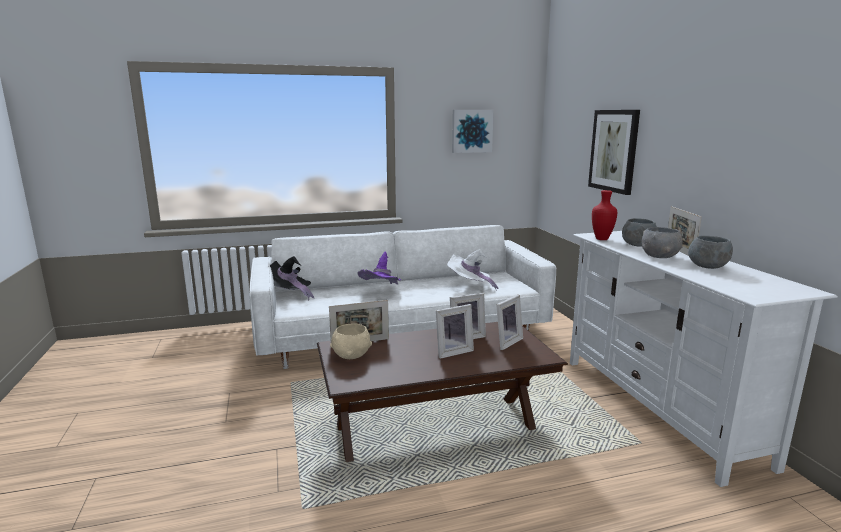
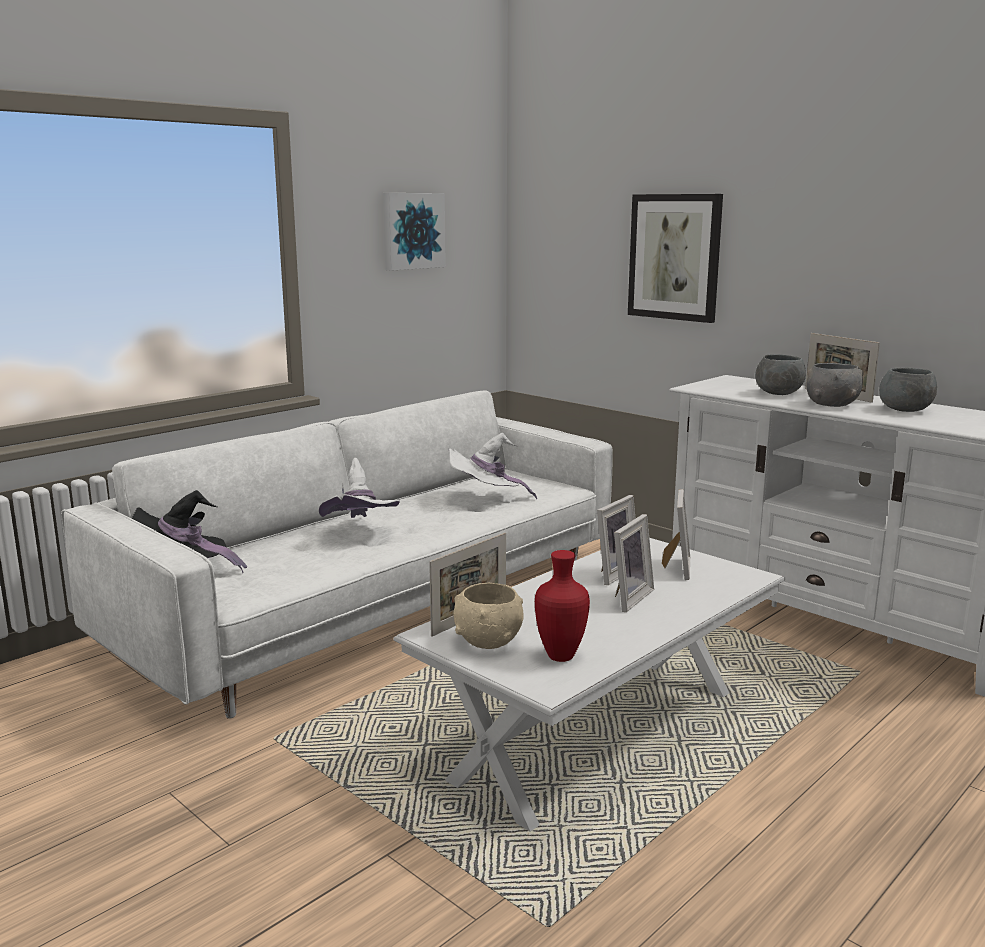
camera: 30 degrees left, 0 degrees up
brown coffee table [317,322,568,462] -> white coffee table [393,538,785,832]
purple hat [357,252,401,285] -> white hat [319,458,400,518]
red vase [592,190,617,240] -> red vase moved to [535,550,590,662]

